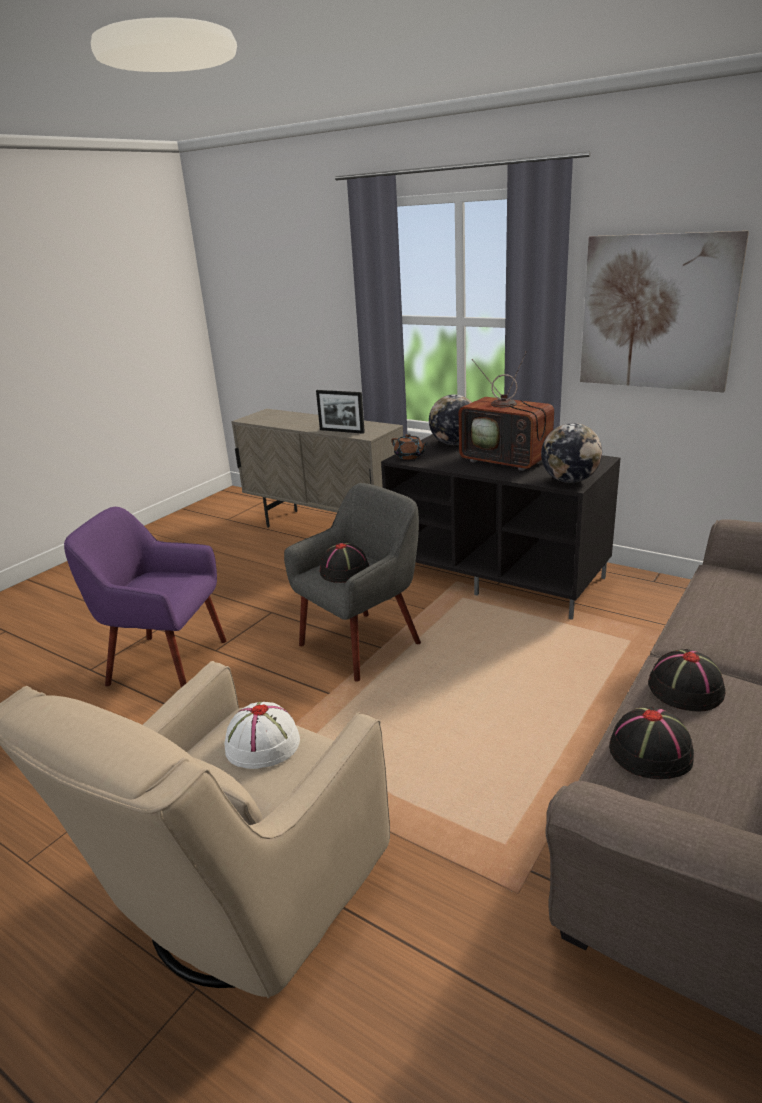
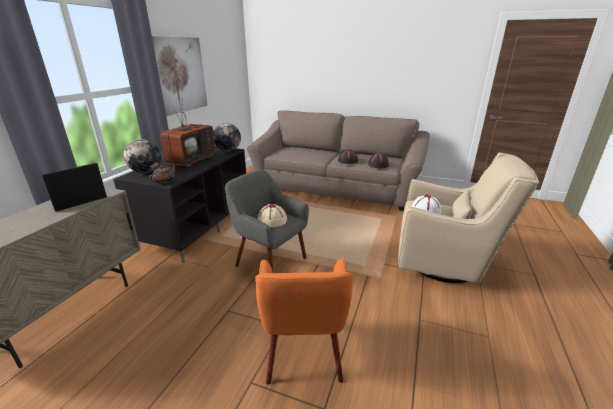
camera: 105 degrees left, 0 degrees up
purple armchair [64,507,226,687] -> orange armchair [255,258,353,385]
picture frame [316,390,365,434] -> picture frame turned 150 degrees counterclockwise [41,163,107,212]
black hat [320,542,369,583] -> beige hat [258,204,287,227]

